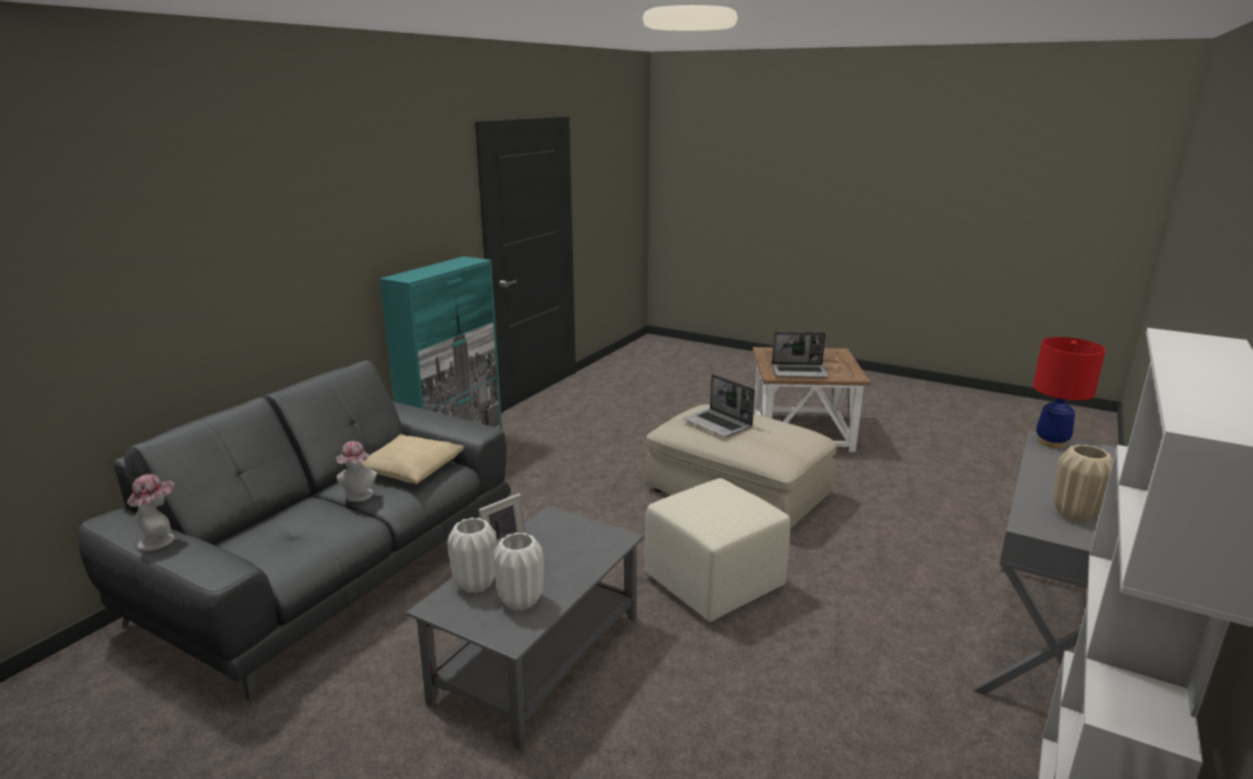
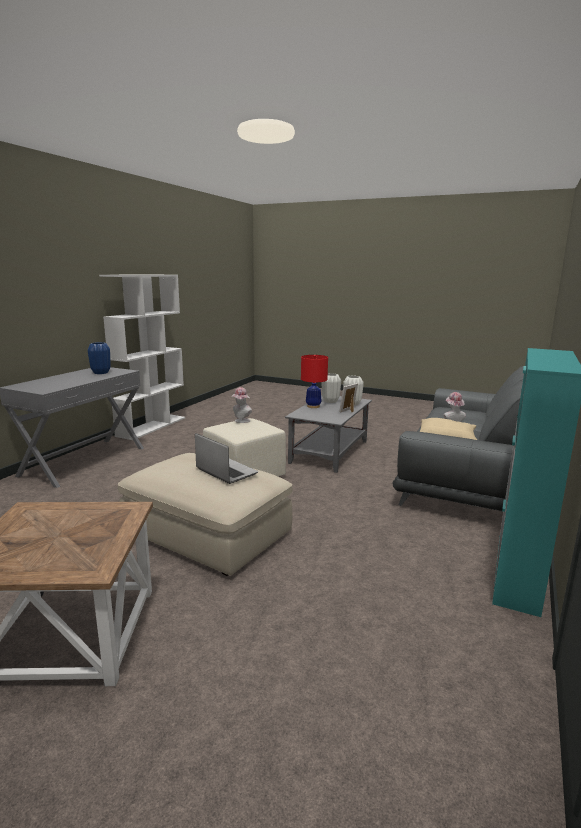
camera: 175 degrees right, 5 degrees down
hat [127,474,174,551] -> hat moved to [231,387,252,423]
laptop [772,332,829,378] -> none
red table lamp [1033,337,1106,448] -> red table lamp moved to [301,355,328,408]
beige vase [1053,445,1113,523] -> blue vase [88,342,110,374]

